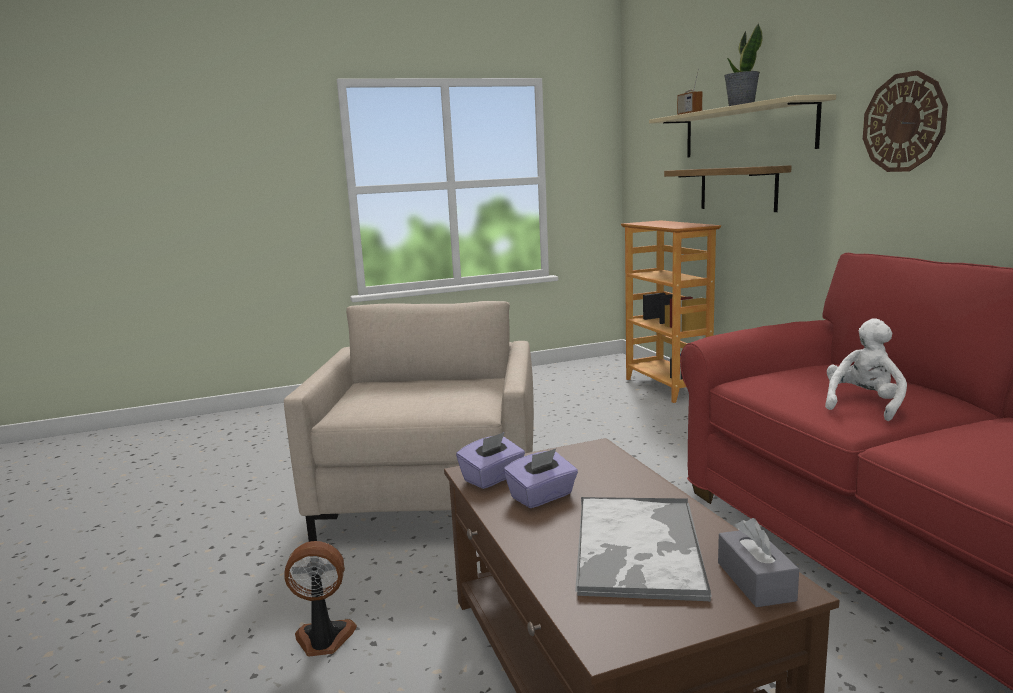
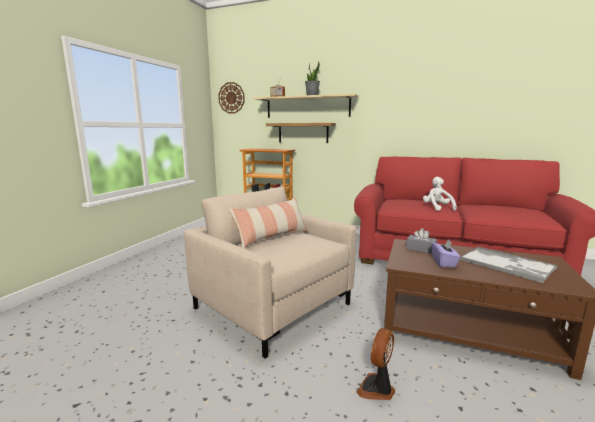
camera: 50 degrees left, 0 degrees up
purple tissue box [456,432,525,489] -> none
grey tissue box [718,518,799,607] -> grey tissue box moved to [406,228,437,254]
wall clock [863,70,948,172] -> wall clock moved to [218,82,245,114]
none -> pillow [229,197,308,248]

